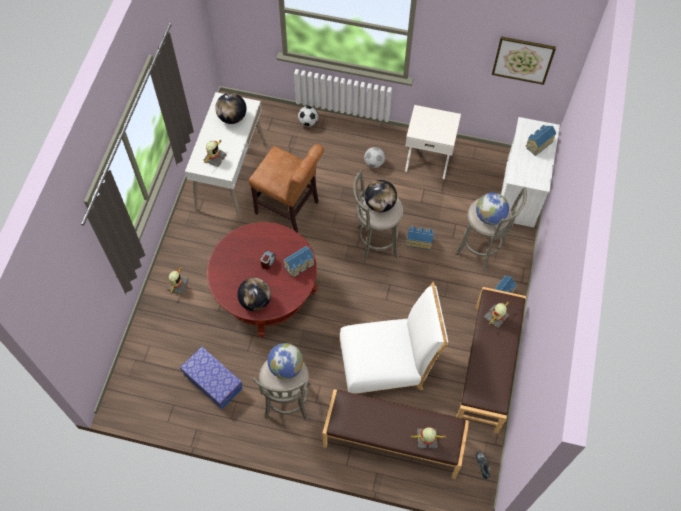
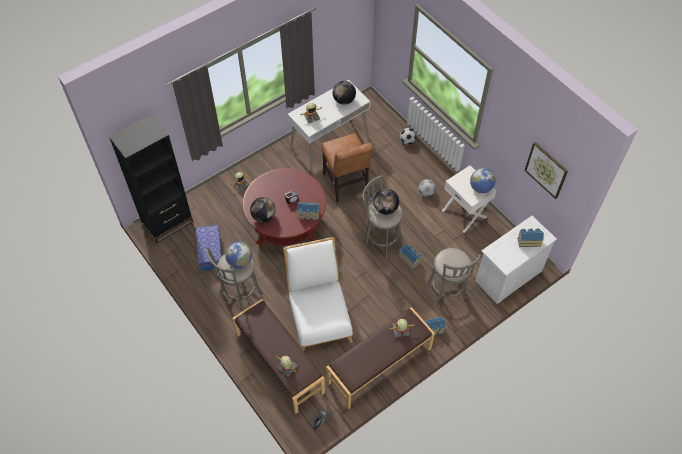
camera: 40 degrees right, 5 degrees down
white chair [338,282,448,394] -> white chair turned 135 degrees counterclockwise [283,237,353,351]
globe [476,193,509,225] -> globe moved to [470,168,496,193]
none -> black bookcase [109,115,193,243]

